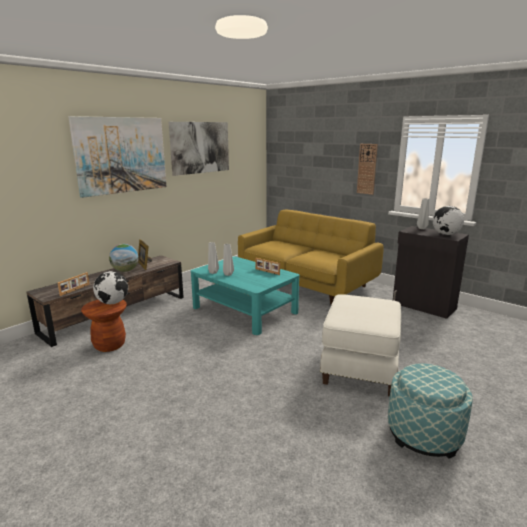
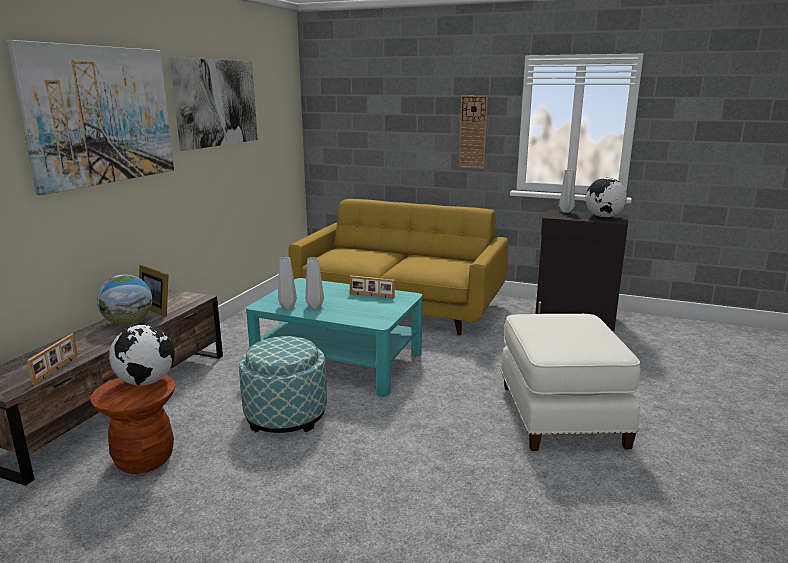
camera: 20 degrees left, 0 degrees up
ottoman [388,363,473,459] -> ottoman moved to [239,336,327,433]

